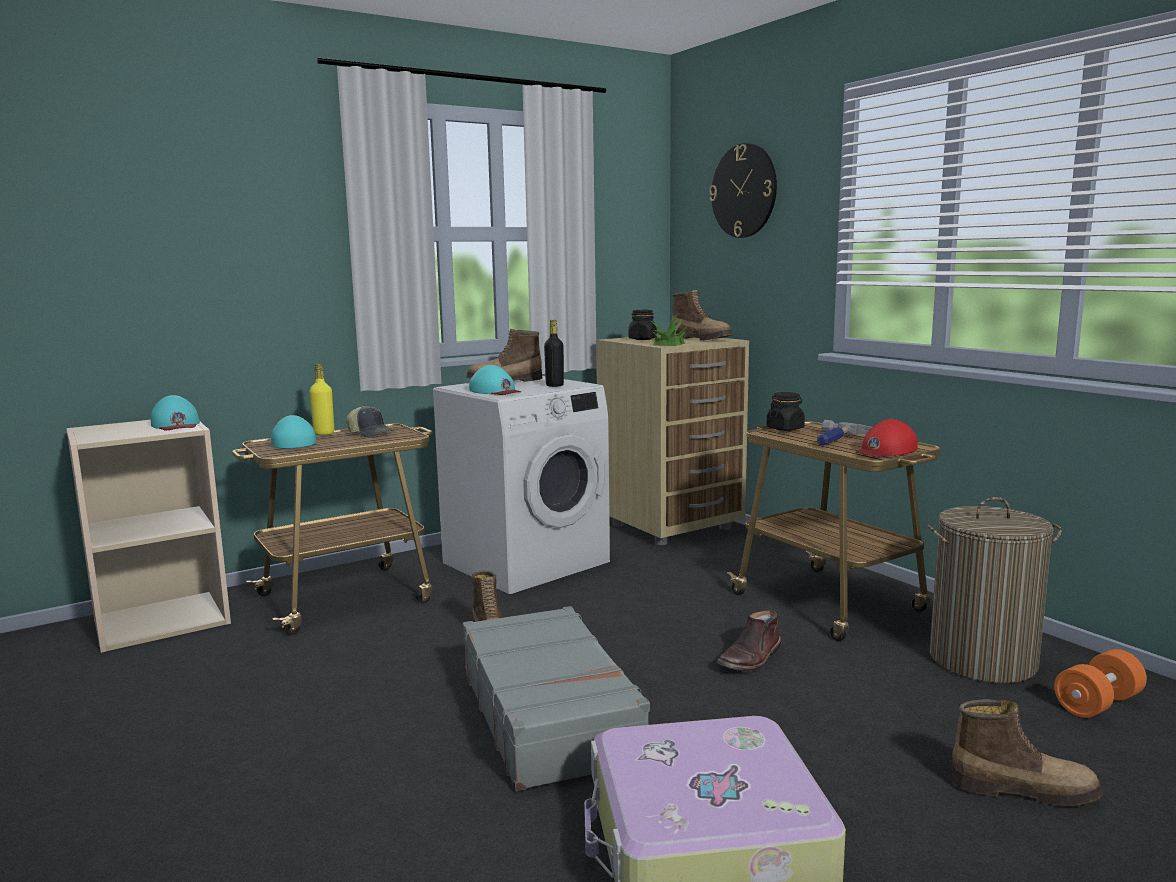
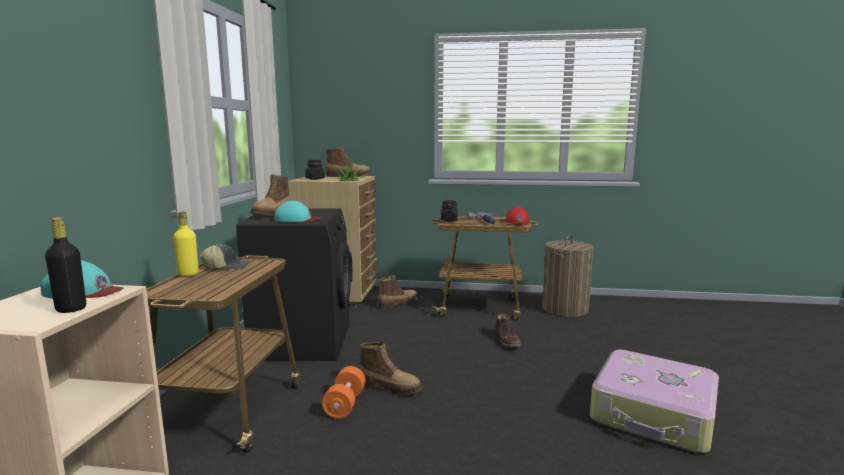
camera: 50 degrees left, 0 degrees up
turquoise cap [271,415,317,449] -> none
white washing machine [433,376,610,594] -> black washing machine [236,208,352,362]
grey suitcase [463,606,650,791] -> none
black bottle [544,320,564,387] -> black bottle moved to [45,217,86,313]
wall clock [709,143,777,238] -> none
boot [949,699,1103,806] -> boot moved to [378,275,419,308]
orange dumbbell [1054,649,1147,718] -> orange dumbbell moved to [322,366,366,419]

